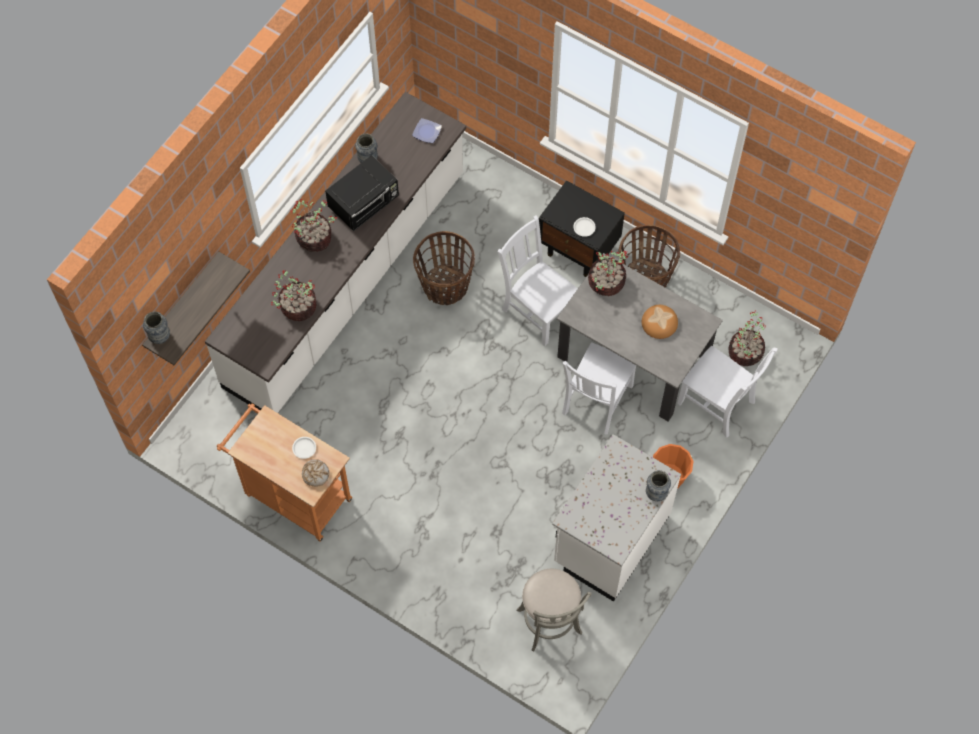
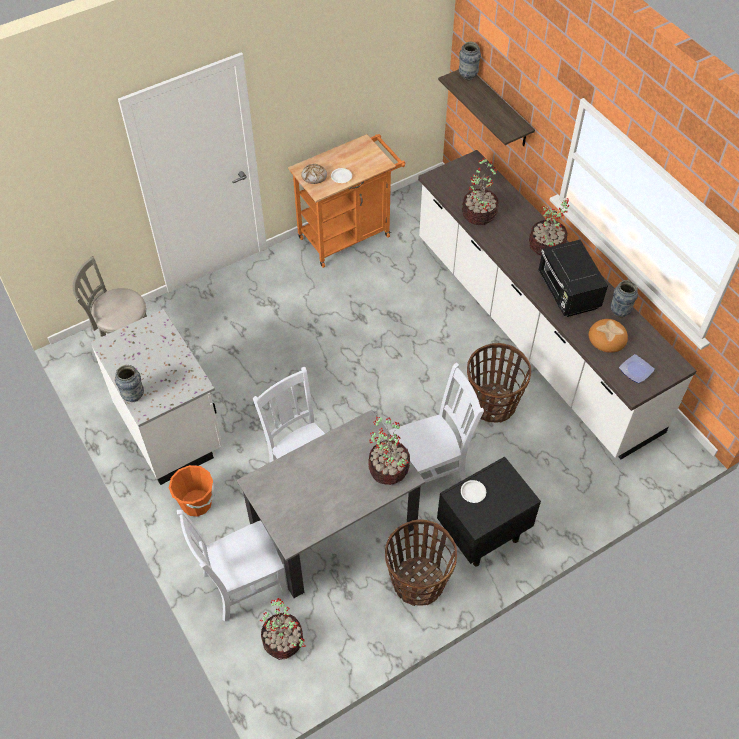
camera: 115 degrees right, 10 degrees down
bread [642,305,678,339] -> bread moved to [589,319,628,353]

